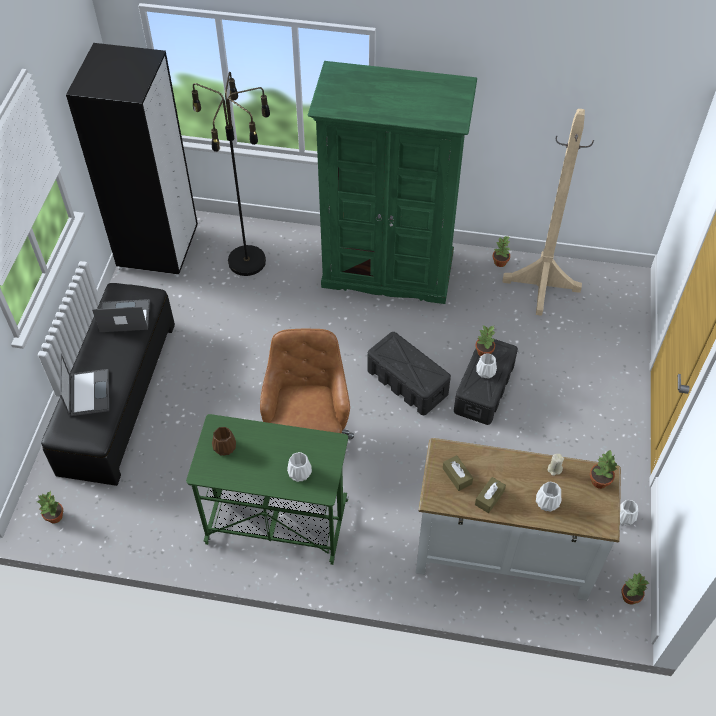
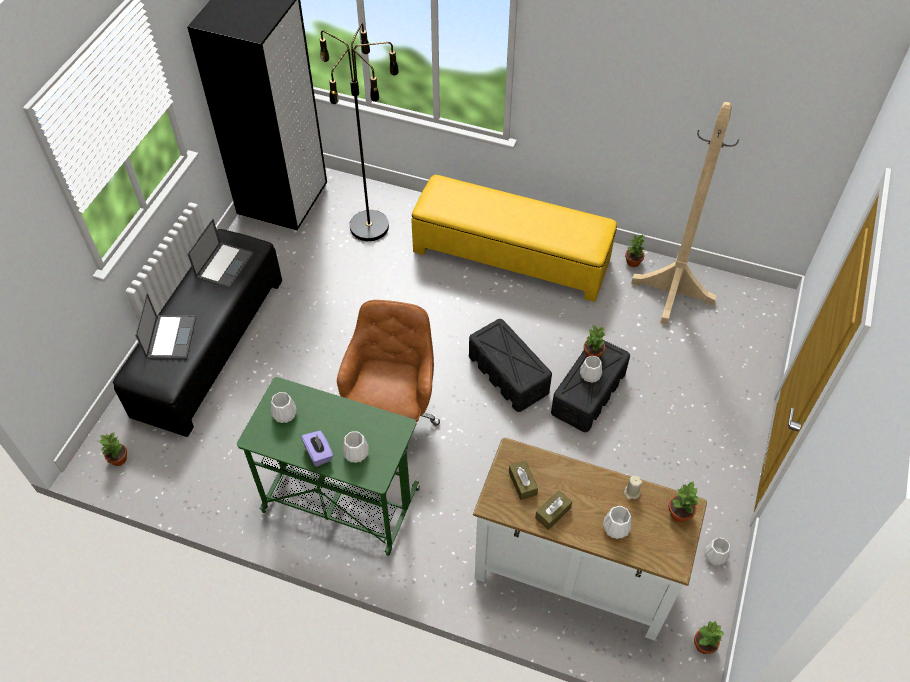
camera: 10 degrees right, 0 degrees up
laptop [92,299,150,332] -> laptop turned 105 degrees clockwise [187,219,254,289]
brown vase [212,427,236,456] -> white vase [271,392,297,423]
green wardrobe [308,61,477,304] -> yellow bench [411,175,617,302]
none -> purple tissue box [301,430,333,467]

